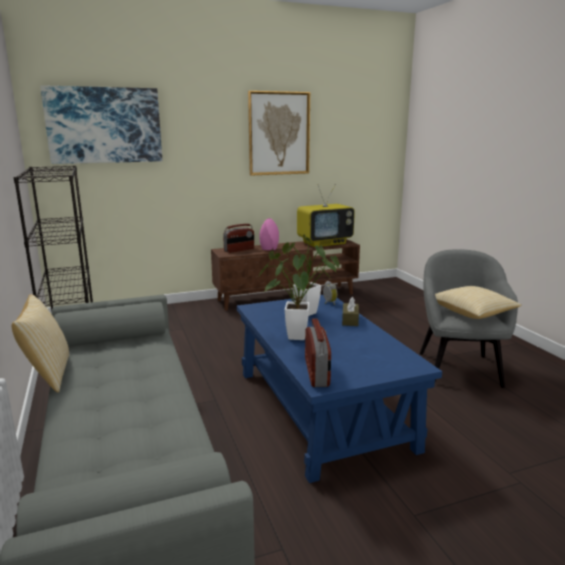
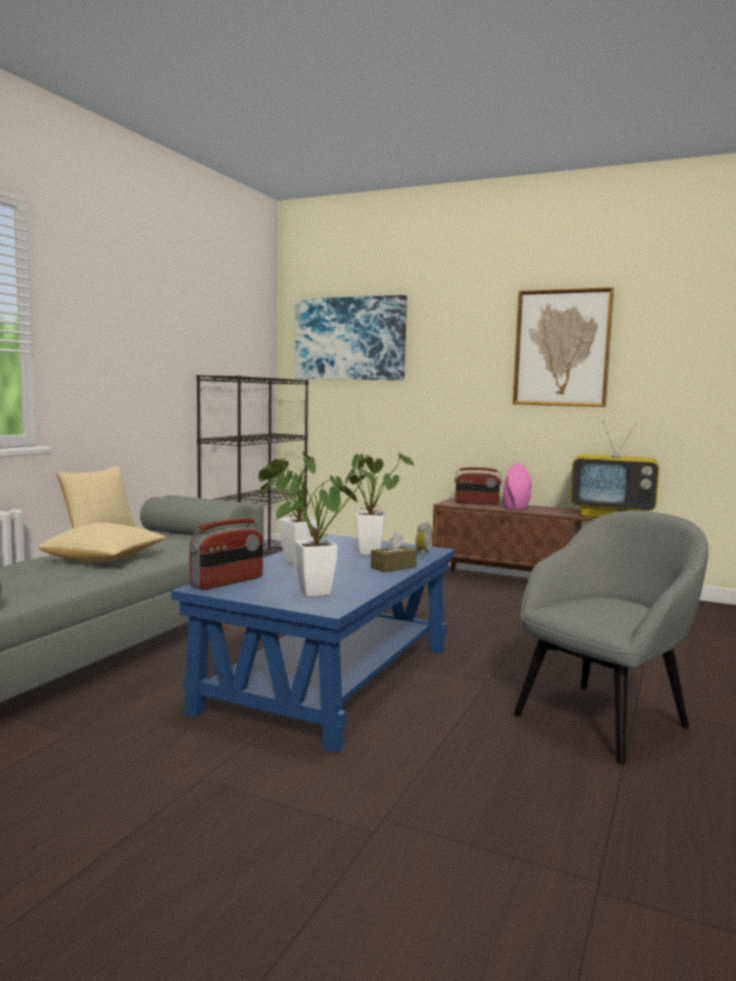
camera: 45 degrees right, 10 degrees down
pillow [435,286,522,319] -> pillow moved to [39,523,166,562]
none -> potted plant [257,464,377,597]

